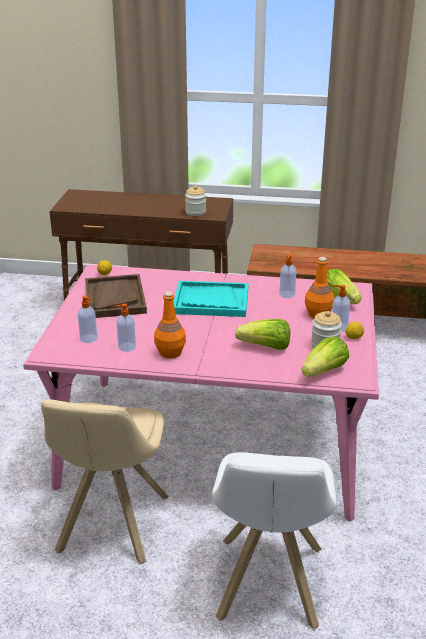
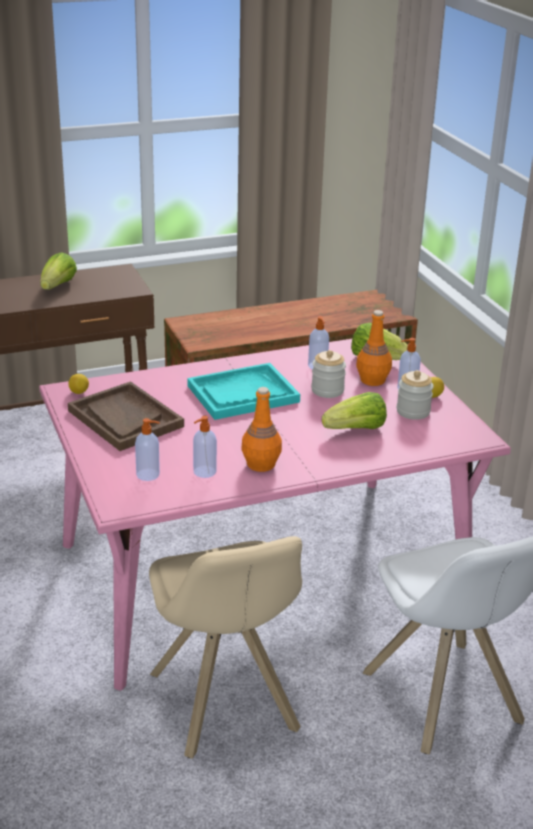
camera: 30 degrees left, 0 degrees up
jar [185,186,206,216] -> jar moved to [311,350,346,398]
lettuce [302,337,349,377] -> lettuce moved to [40,253,77,290]

